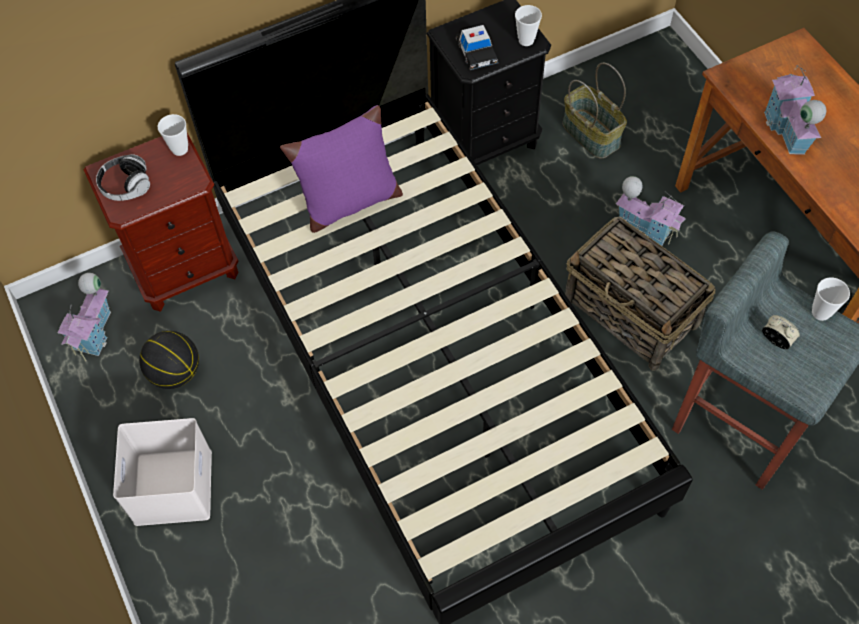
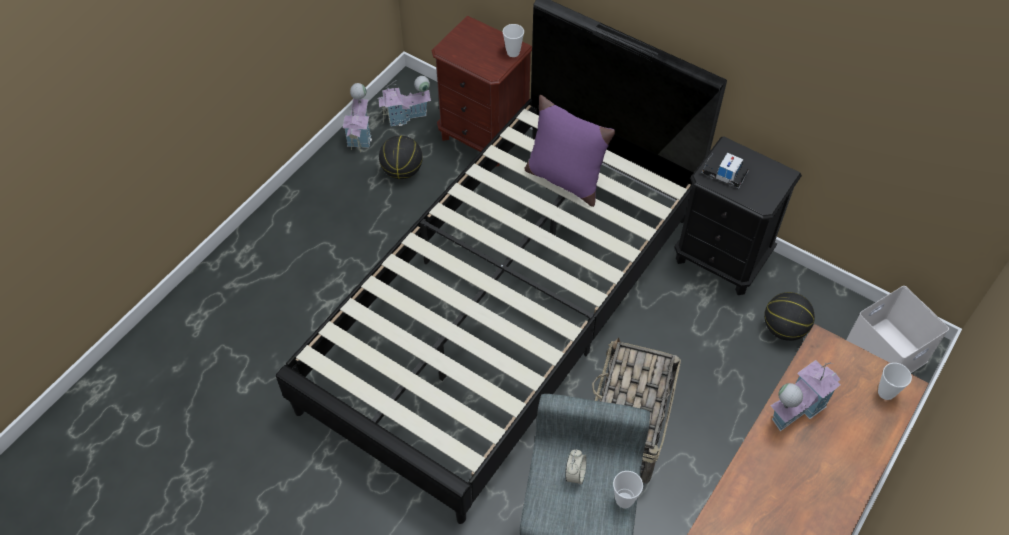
camera: 60 degrees right, 5 degrees down
headphones [96,154,150,201] -> none
white storage box [113,418,212,526] -> white storage box moved to [847,286,949,373]
toy car [456,25,498,70] -> toy car turned 75 degrees clockwise [702,153,749,189]
cup [515,5,542,46] -> cup moved to [878,363,912,400]
basket [563,62,627,159] -> basketball [764,292,815,341]
toy house [616,176,686,246] -> toy house moved to [343,83,372,152]

